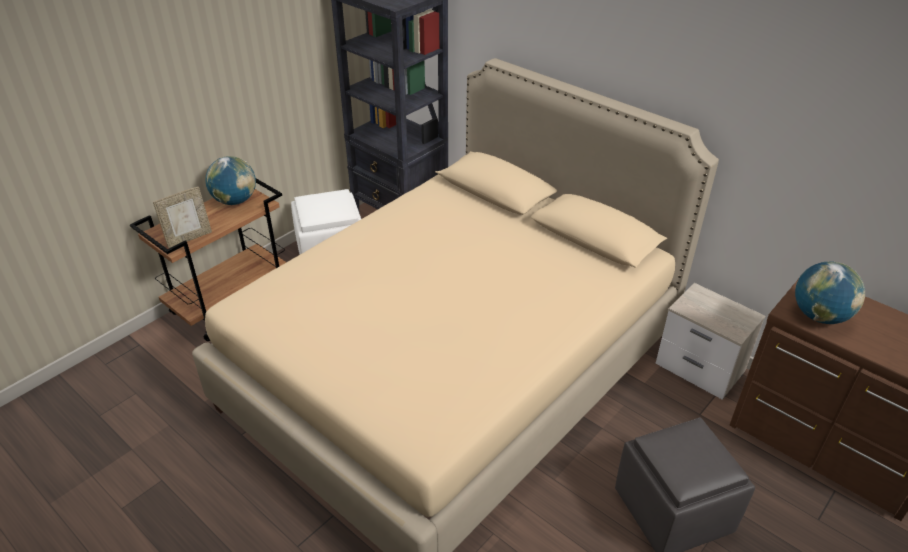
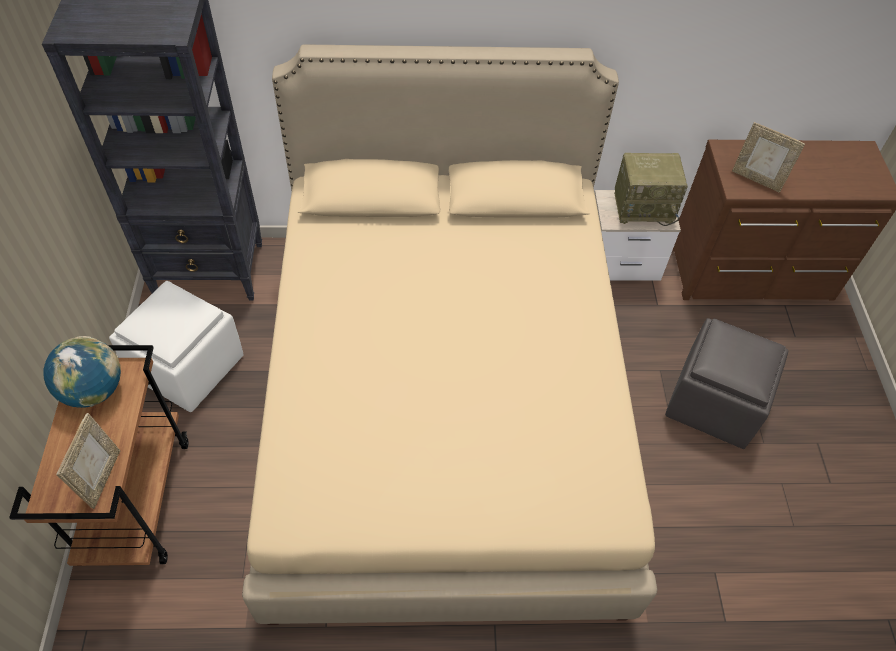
camera: 45 degrees left, 15 degrees up
globe [795,262,865,324] -> picture frame [732,122,805,193]
none -> radio [614,153,688,226]

